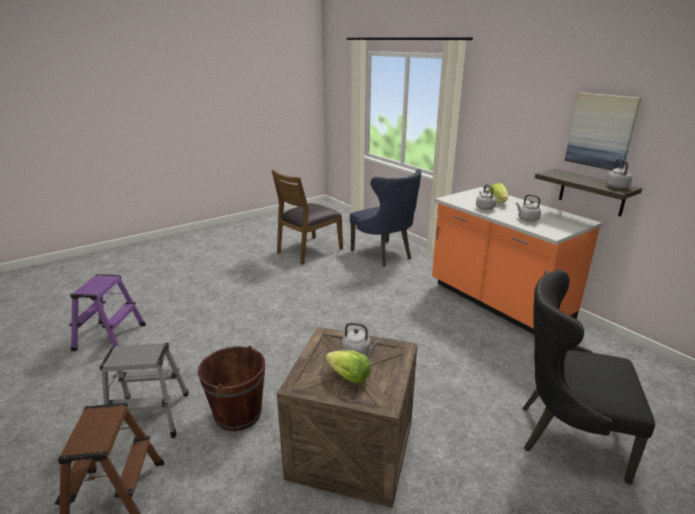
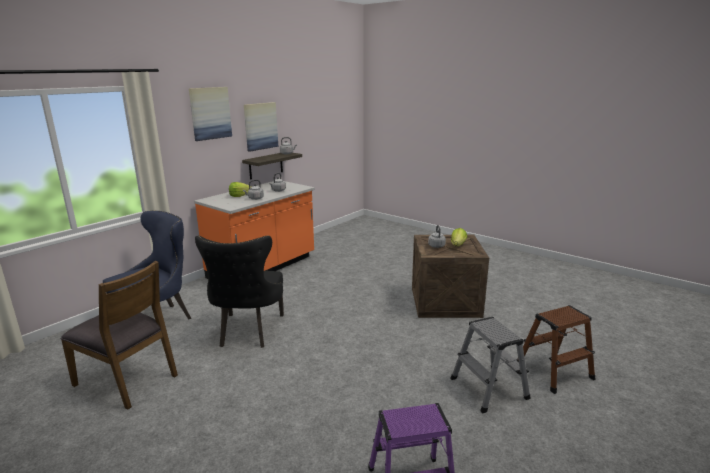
camera: 105 degrees left, 5 degrees down
brown bucket [198,345,265,431] -> none
black chair [522,270,655,484] -> black chair moved to [195,236,284,348]
none -> picture [189,87,232,141]

